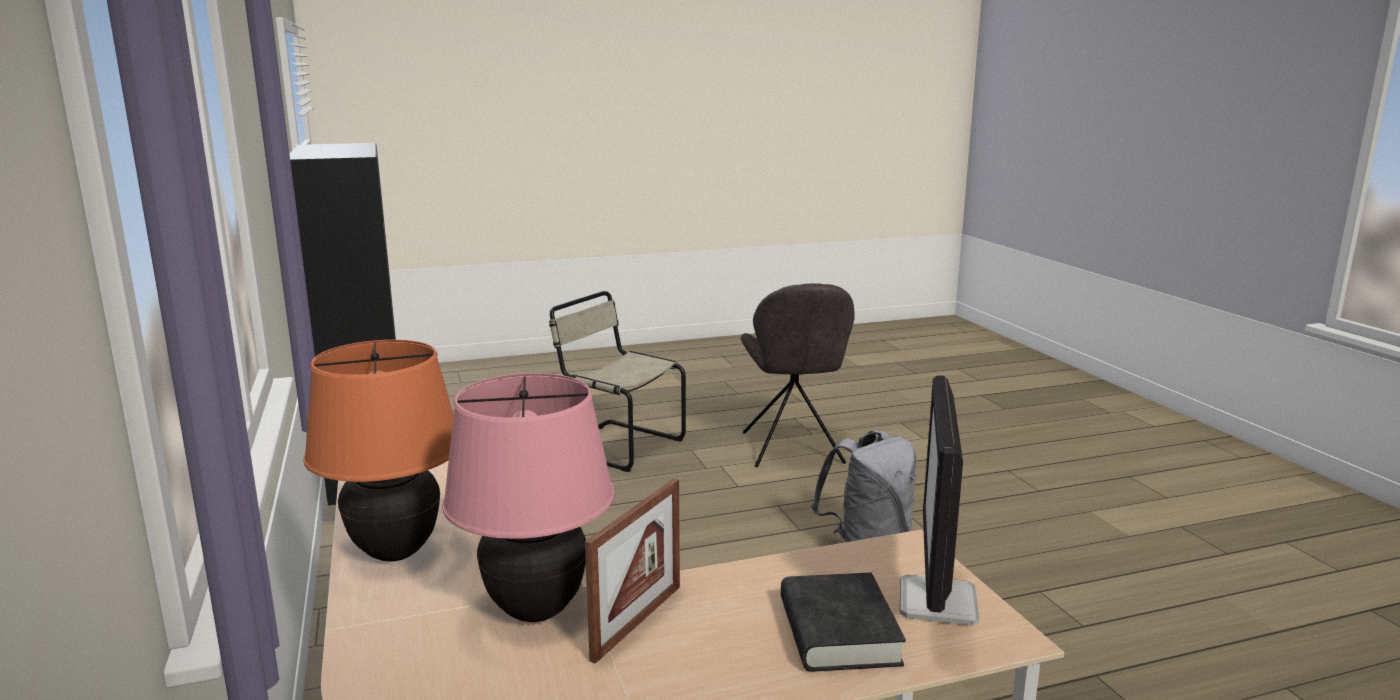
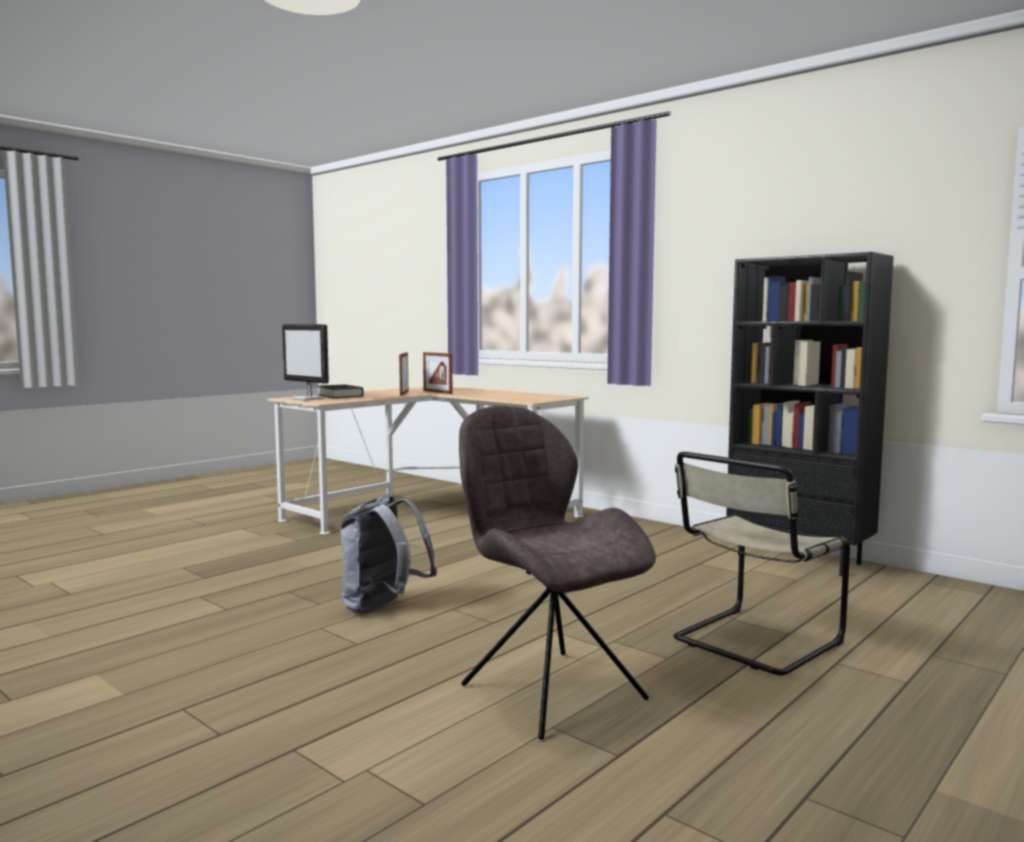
camera: 150 degrees right, 10 degrees down
orange table lamp [303,340,454,562] -> none
pink table lamp [442,373,615,622] -> picture frame [423,352,452,394]
beige chair [549,291,686,472] -> beige chair turned 135 degrees clockwise [674,452,850,675]
monitor [900,375,979,625] -> monitor turned 150 degrees clockwise [282,324,329,401]

